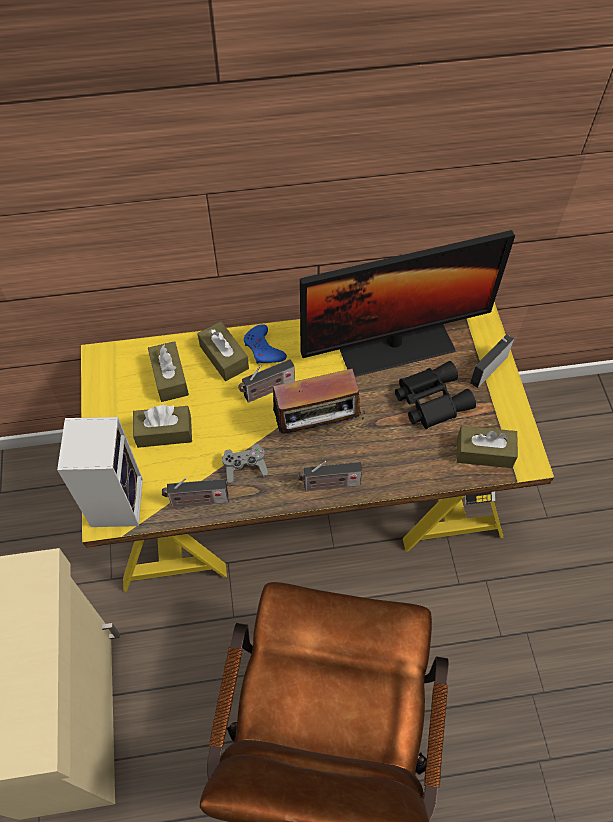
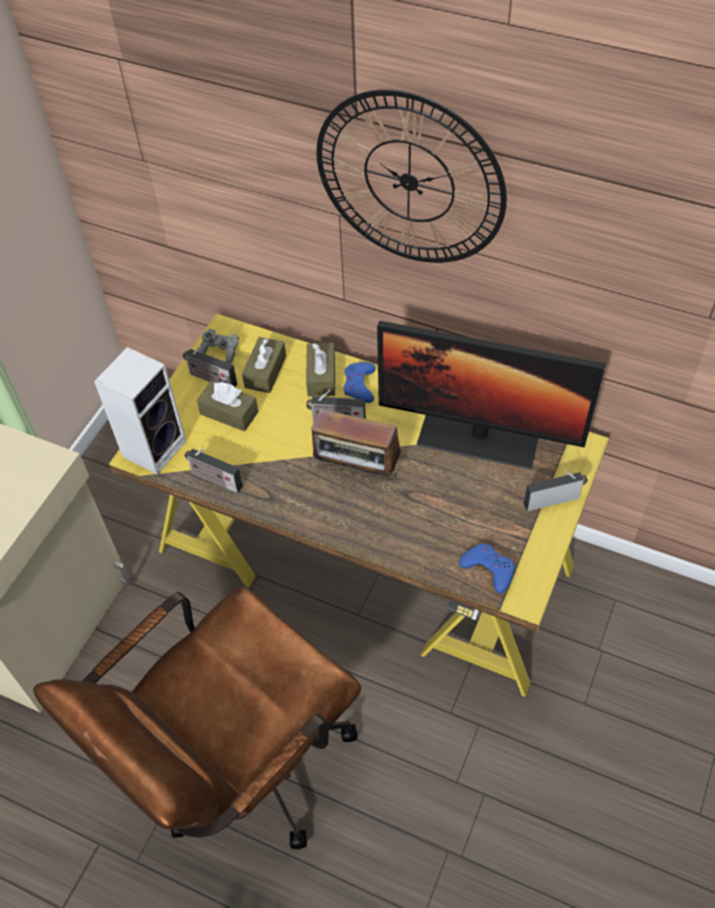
camera: 35 degrees right, 5 degrees down
grey game controller [222,444,269,484] -> grey game controller moved to [198,329,239,363]
radio [298,461,362,491] -> radio moved to [183,346,237,387]
black binoculars [395,361,476,429] -> none
brown tissue box [457,426,518,468] -> blue game controller [459,544,514,593]
none -> wall clock [317,89,507,263]

